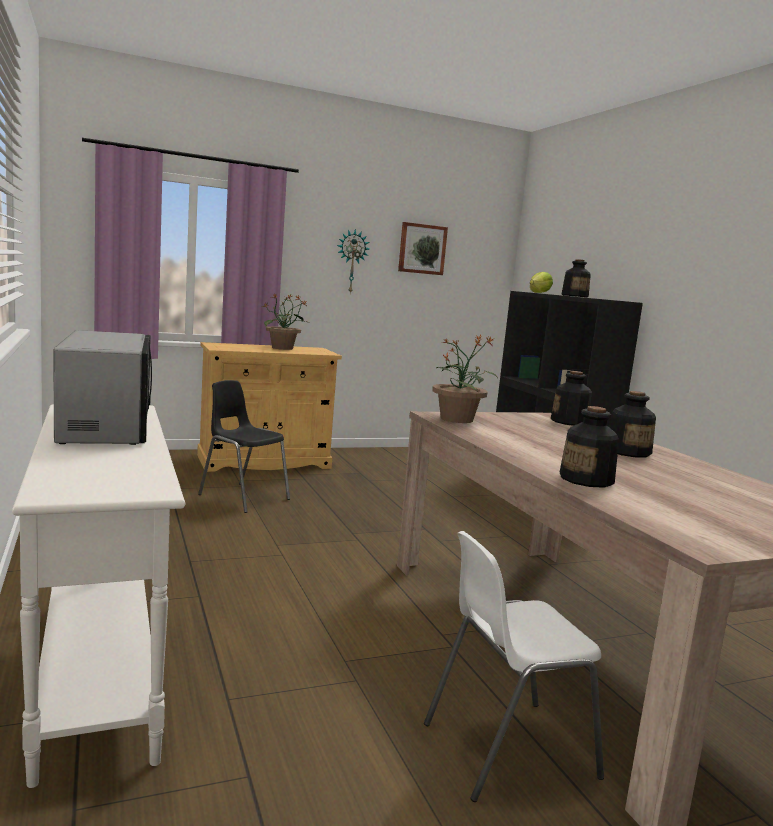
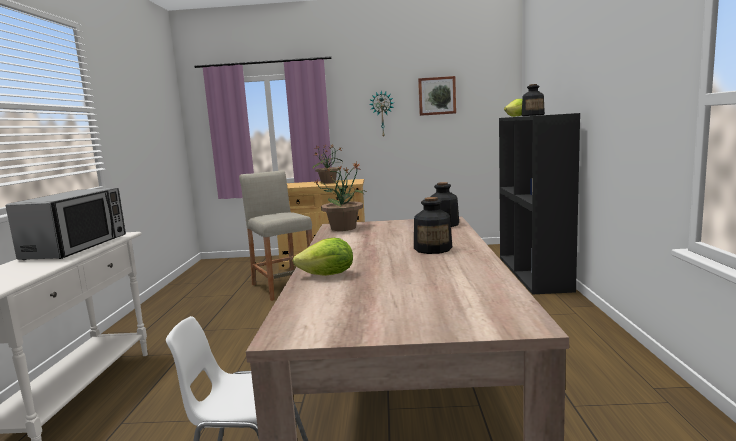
camera: 25 degrees right, 0 degrees up
black chair [198,380,290,513] -> beige stool [239,170,313,301]
bottle [560,406,619,488] -> lettuce [292,238,353,276]

